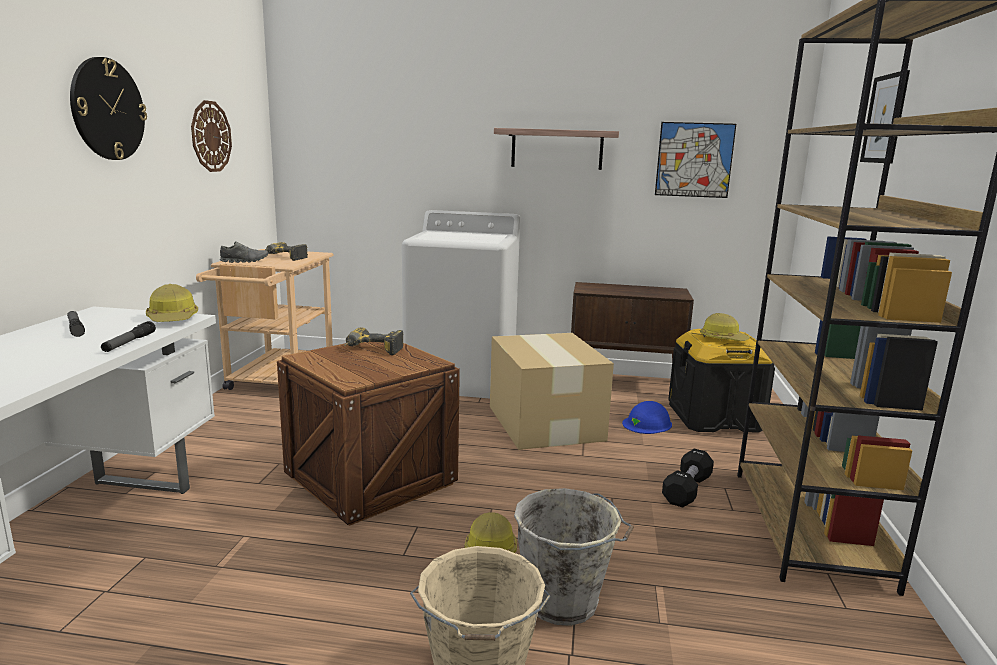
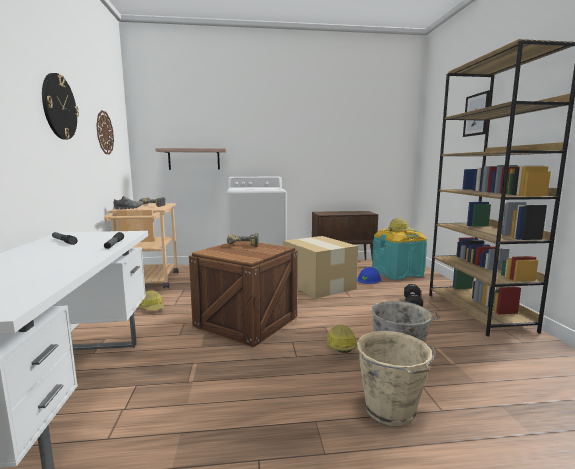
camera: 15 degrees left, 5 degrees down
hard hat [146,284,198,322] -> hard hat moved to [139,290,165,311]
shelf [494,128,619,170] -> shelf moved to [155,148,227,170]
picture [655,122,736,198] -> none
black storage box [668,329,775,432] -> turquoise storage box [372,229,427,280]

